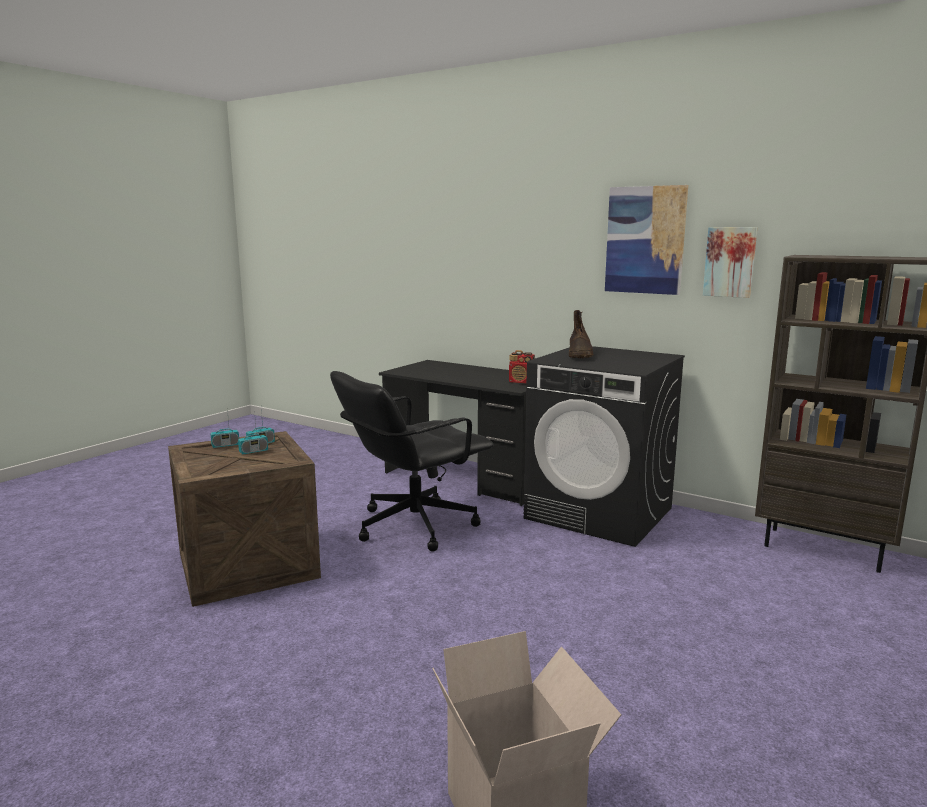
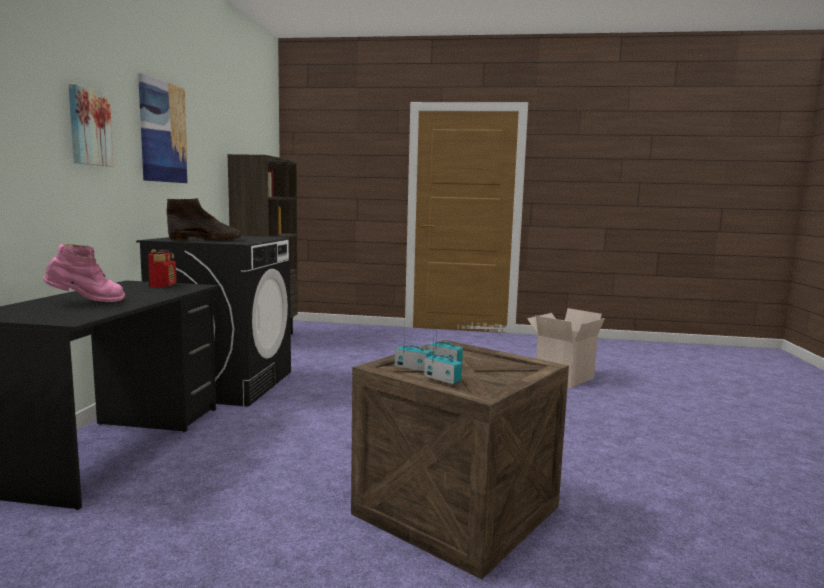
camera: 115 degrees left, 5 degrees down
black office chair [330,371,493,552] -> none
picture [703,227,758,298] -> picture moved to [68,84,114,166]
none -> pink boot [43,244,125,302]

